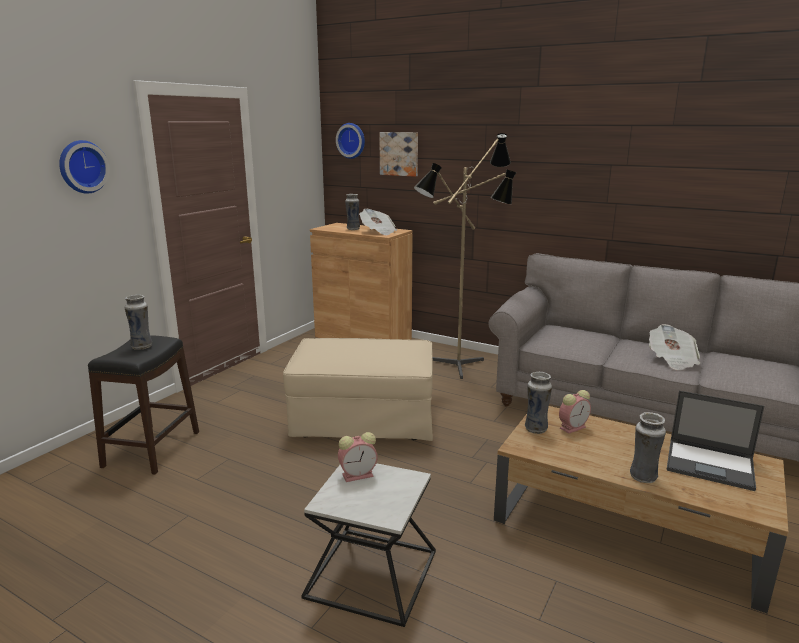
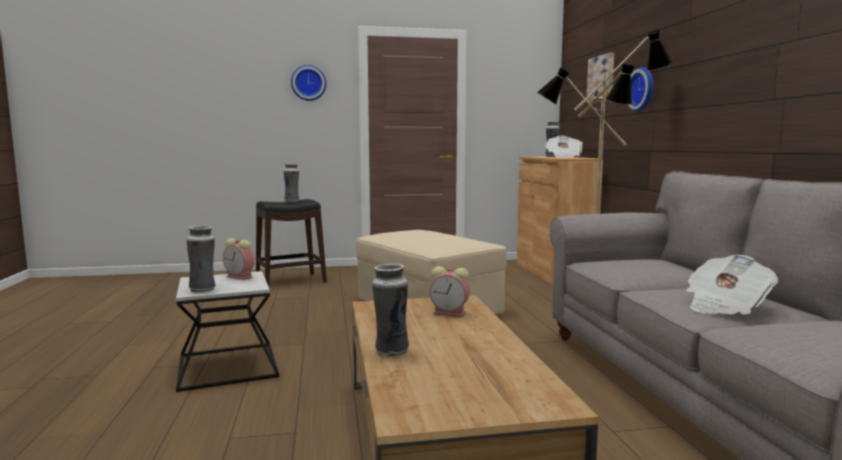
camera: 50 degrees right, 10 degrees down
wall clock [336,123,365,159] -> wall clock moved to [628,67,654,112]
vase [525,372,552,434] -> vase moved to [187,226,215,293]
laptop [667,391,764,491] -> none

